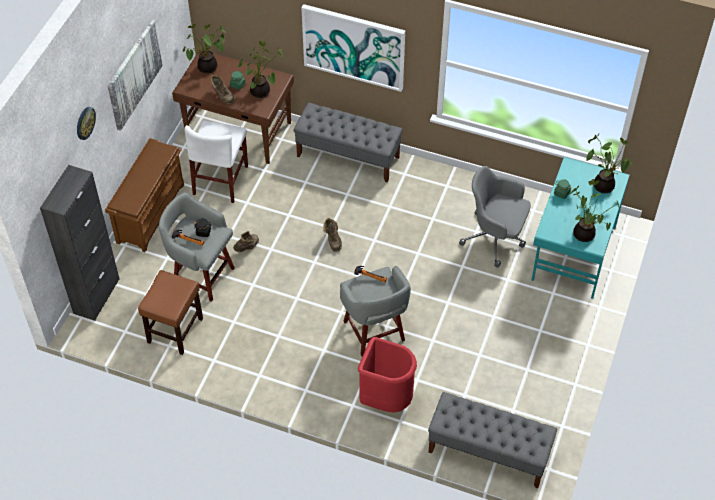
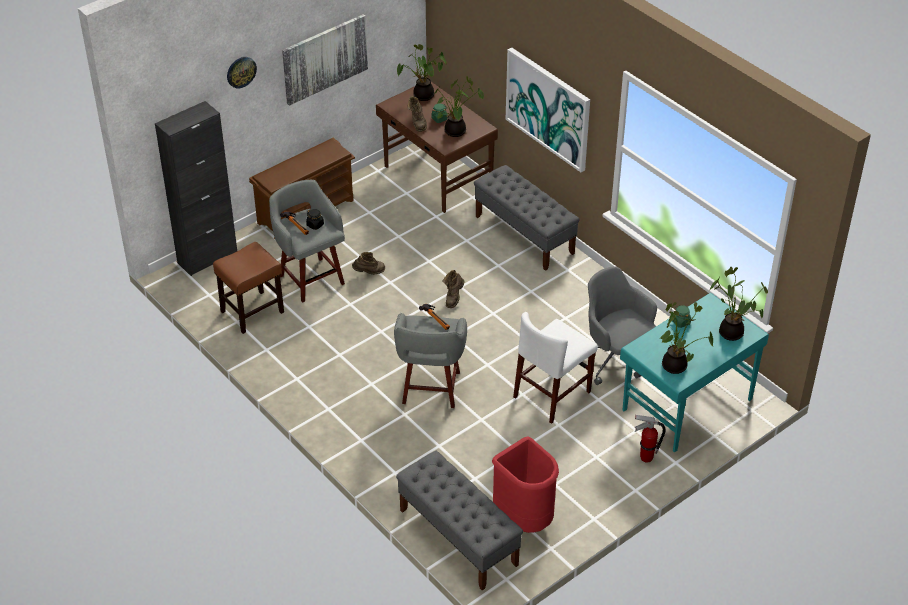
camera: 30 degrees right, 10 degrees down
white chair [185,120,248,203] -> white chair moved to [513,312,598,424]
red trash can [358,337,417,413] -> red trash can moved to [492,436,559,533]
none -> fire extinguisher [635,415,666,463]

